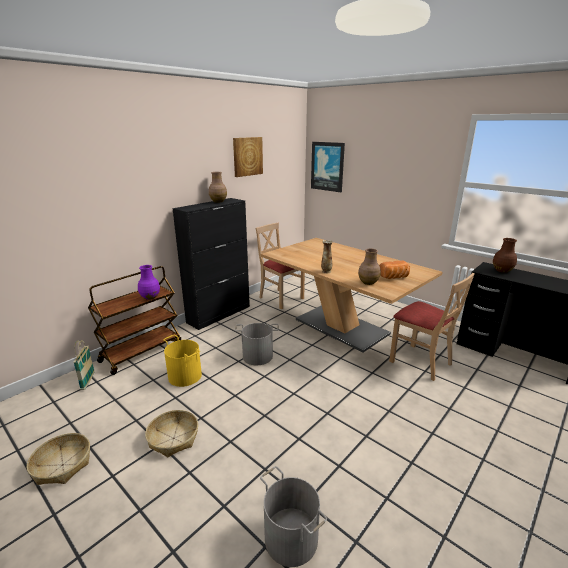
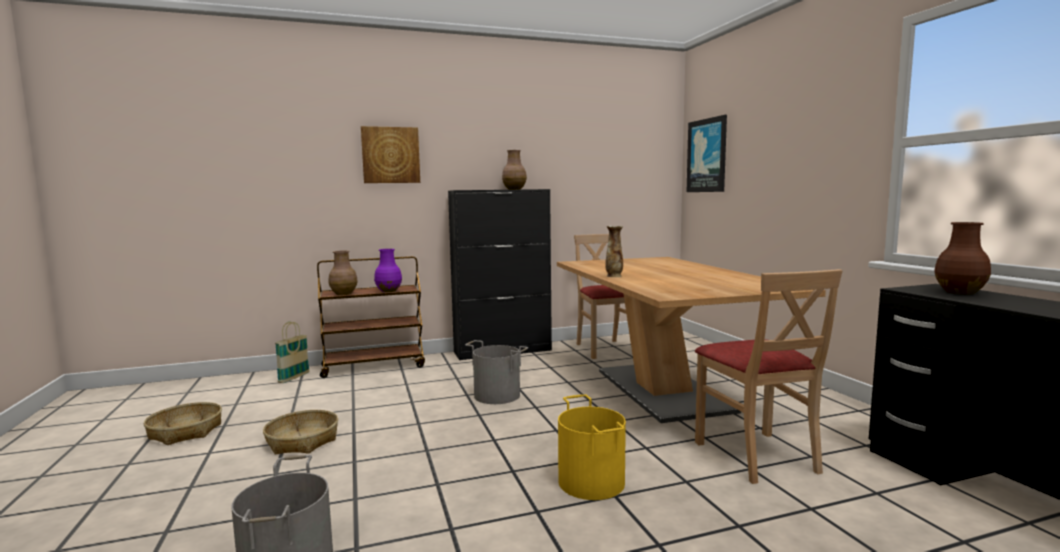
camera: 30 degrees right, 15 degrees down
yellow bucket [163,335,202,387] -> yellow bucket moved to [558,394,626,500]
picture [233,137,263,177] -> picture moved to [361,126,420,183]
brown vase [358,248,381,285] -> brown vase moved to [328,251,358,295]
bread [379,261,410,279] -> none

